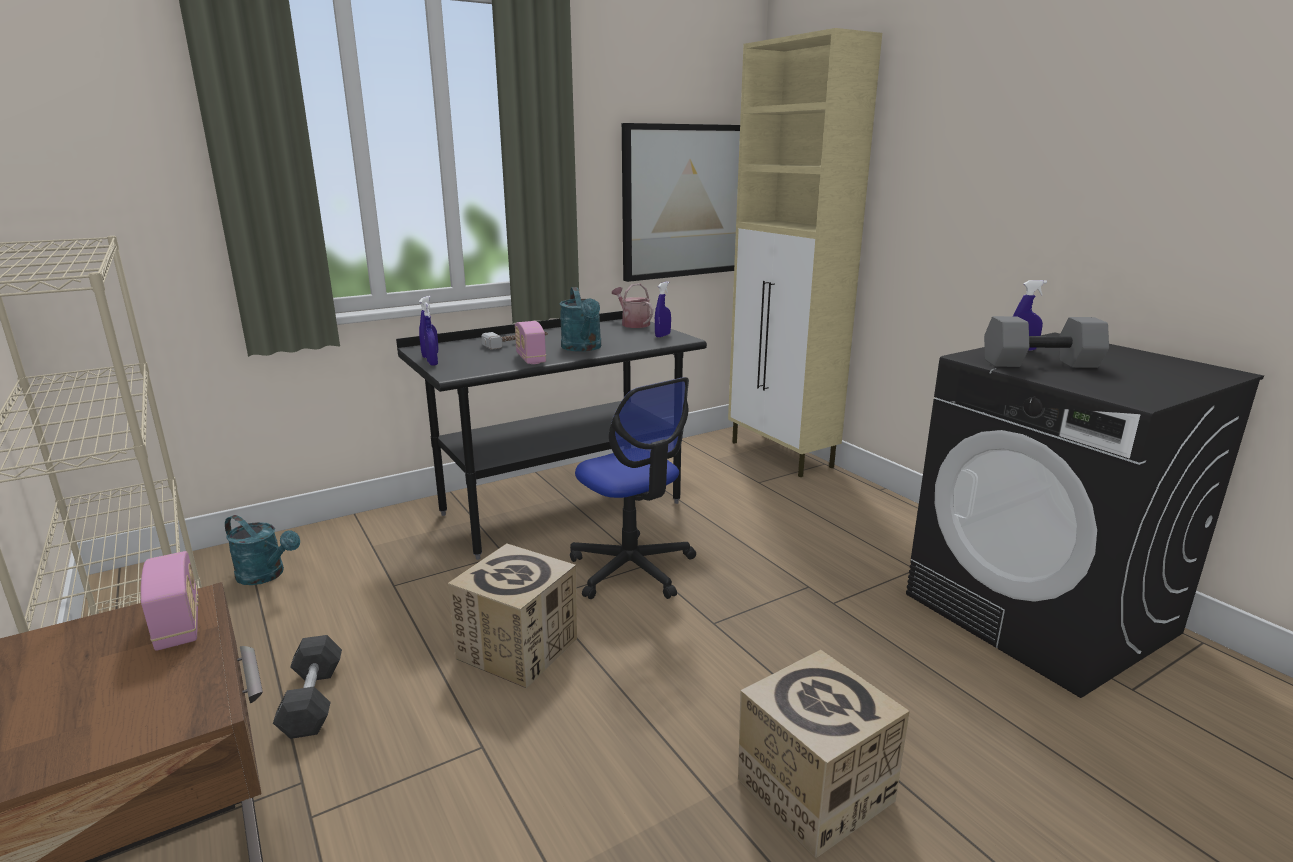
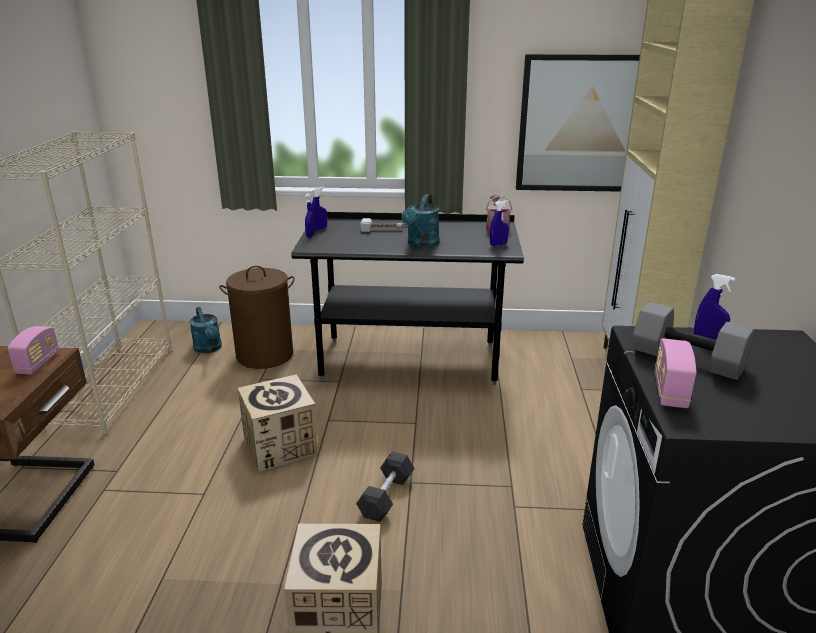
camera: 35 degrees right, 5 degrees up
black dumbbell [273,635,342,739] -> black dumbbell moved to [356,452,414,522]
radio [515,321,546,364] -> radio moved to [655,338,697,408]
office chair [570,377,696,599] -> none
none -> brown laundry basket [219,266,295,369]

